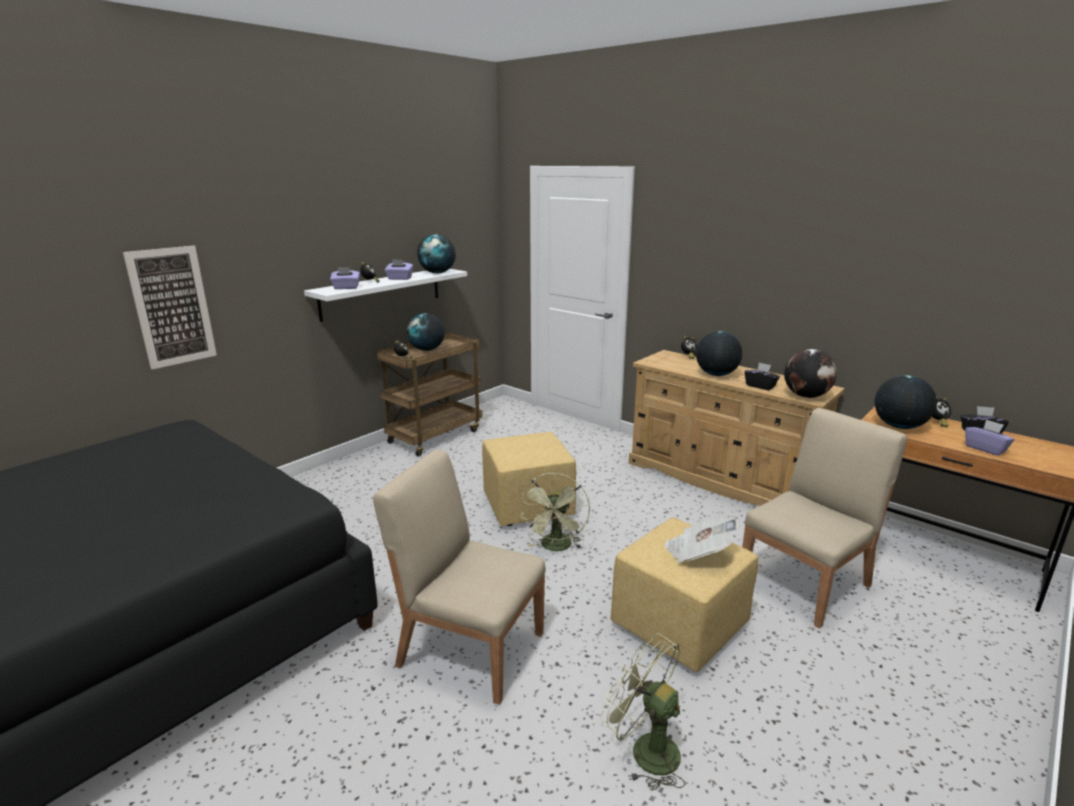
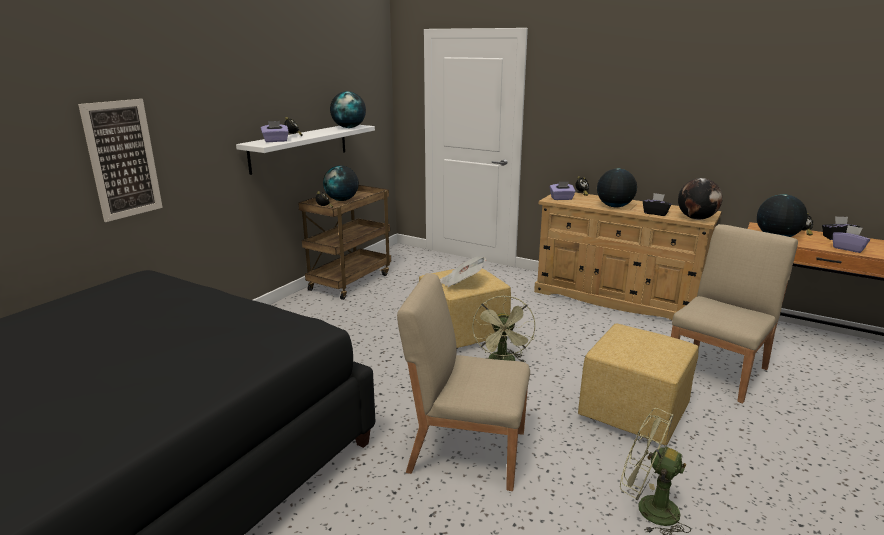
camera: 10 degrees left, 0 degrees up
purple tissue box [385,259,413,280] -> purple tissue box moved to [550,182,576,200]
newspaper [664,514,740,563] -> newspaper moved to [440,256,486,287]

